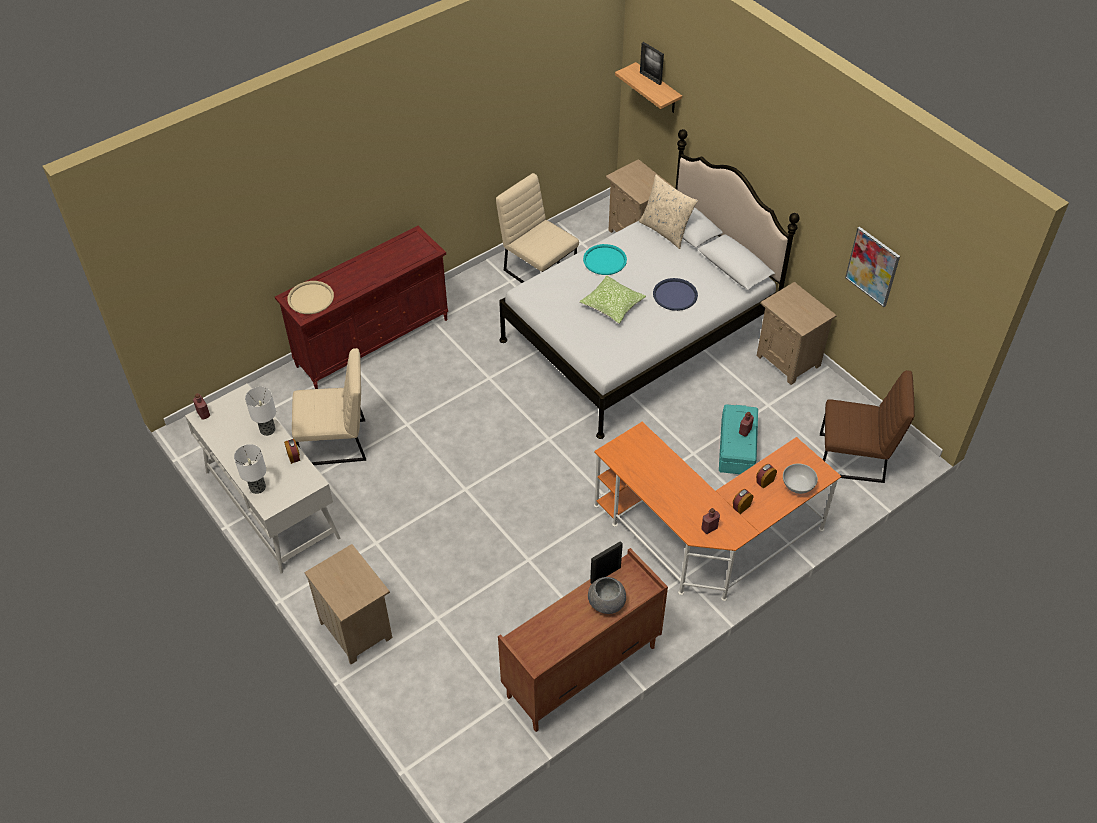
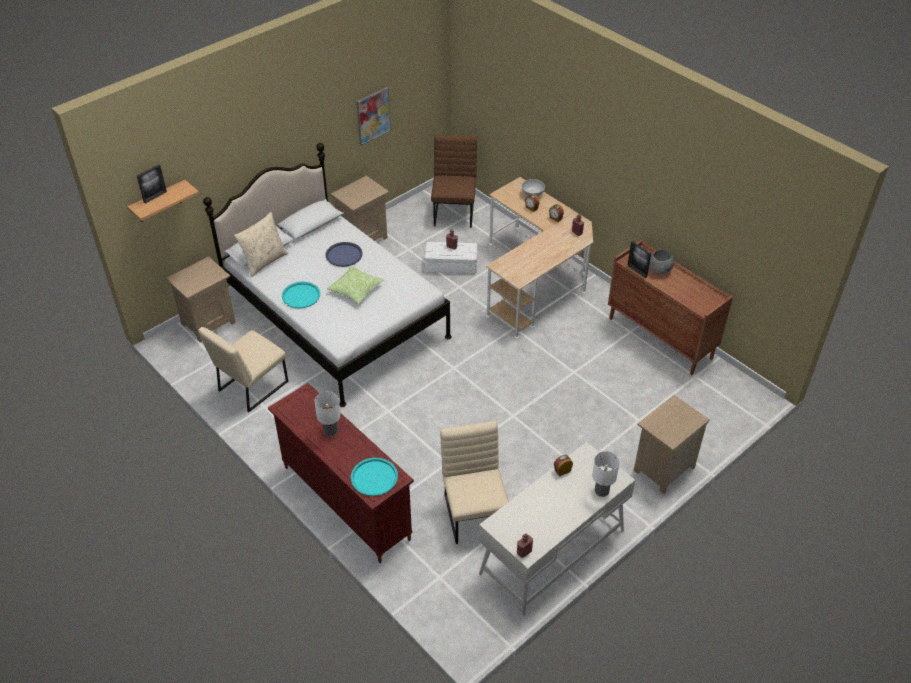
camera: 95 degrees left, 5 degrees down
table lamp [245,387,276,436] -> table lamp moved to [315,391,341,437]
beige tray [287,281,334,314] -> turquoise tray [351,458,398,496]
orange desk [594,422,842,601] -> beige desk [486,177,593,339]
turquoise storage box [719,404,758,474] -> white storage box [425,242,477,274]

